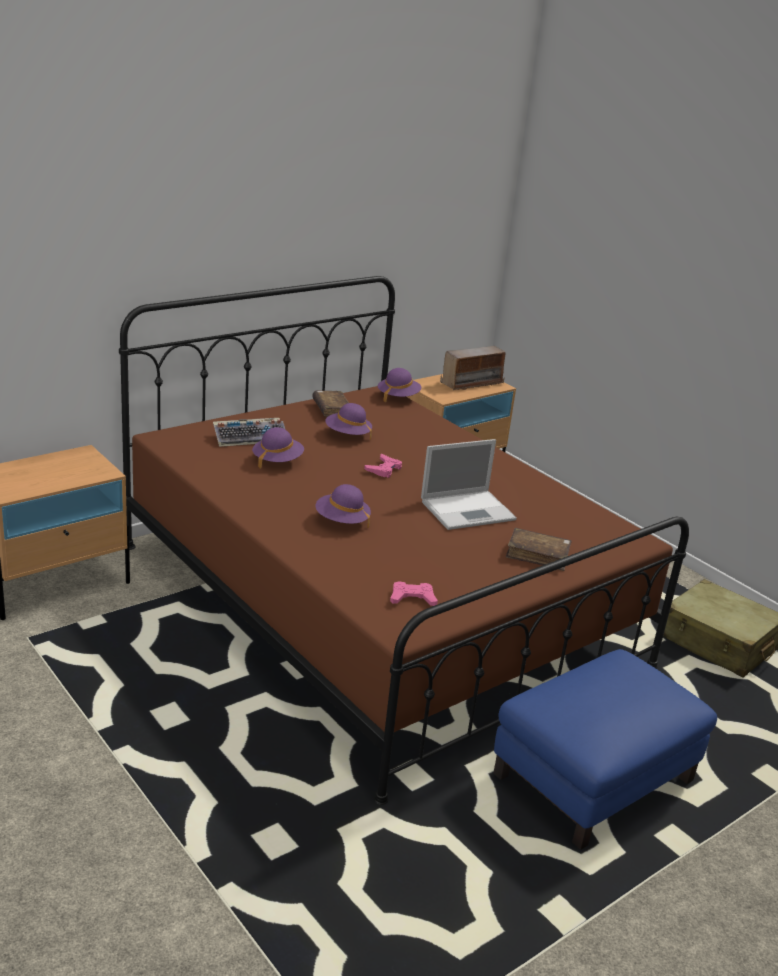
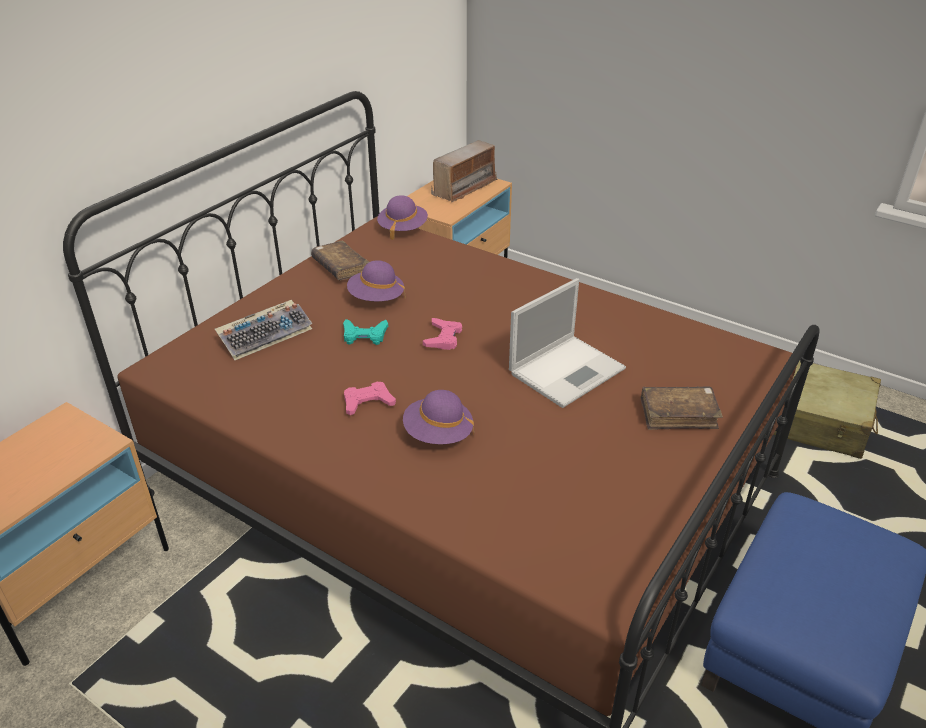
camera: 15 degrees left, 10 degrees up
purple hat [252,427,304,469] -> none
pink game controller [390,581,438,606] -> pink game controller moved to [344,382,396,415]
none -> turquoise game controller [343,319,388,345]

